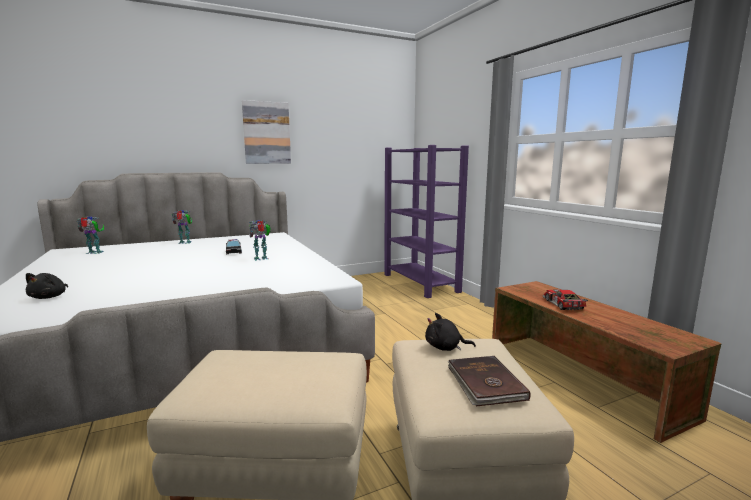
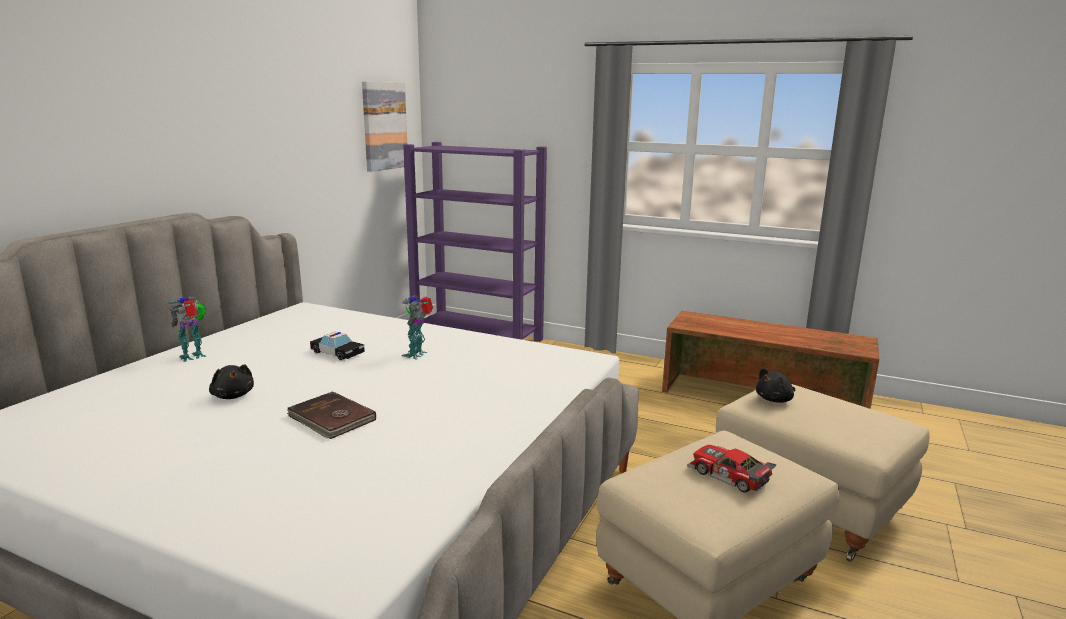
camera: 40 degrees left, 5 degrees up
black plush toy [26,273,68,299] -> black plush toy moved to [209,365,254,399]
toy robot [77,217,104,254] -> none
picture [242,100,291,164] -> picture moved to [362,82,407,172]
brown book [448,356,530,406] -> brown book moved to [287,391,376,439]
toy car [543,289,588,310] -> toy car moved to [687,445,776,493]

